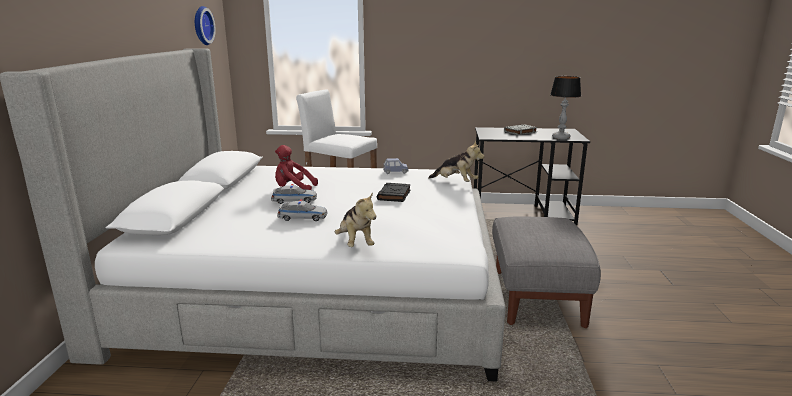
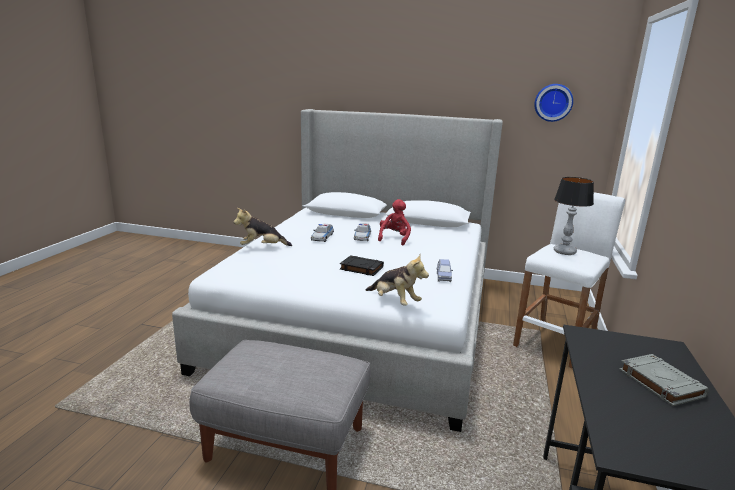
camera: 100 degrees right, 0 degrees up
plush toy [428,140,484,182] -> plush toy turned 90 degrees counterclockwise [366,255,429,305]
table lamp [550,76,581,139] -> table lamp moved to [554,177,594,255]

